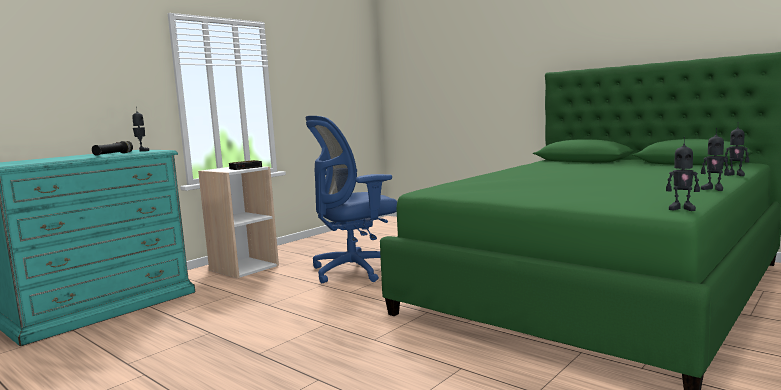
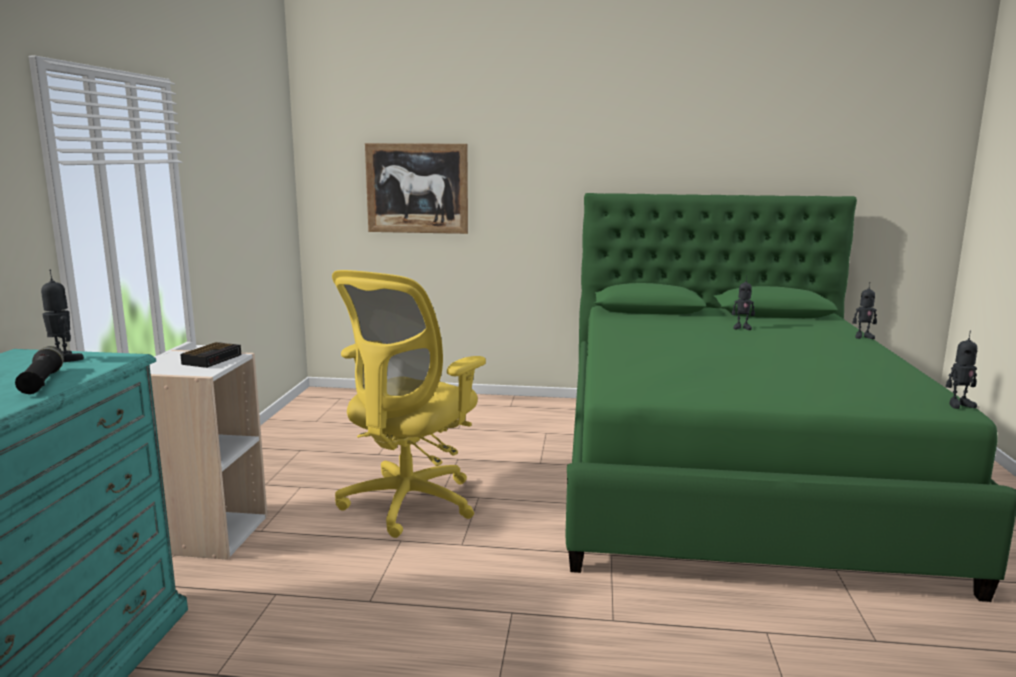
camera: 35 degrees left, 5 degrees up
blue office chair [305,116,397,283] -> yellow office chair [332,270,486,538]
toy robot [701,128,729,191] -> toy robot moved to [732,275,755,330]
none -> picture [365,143,468,234]

